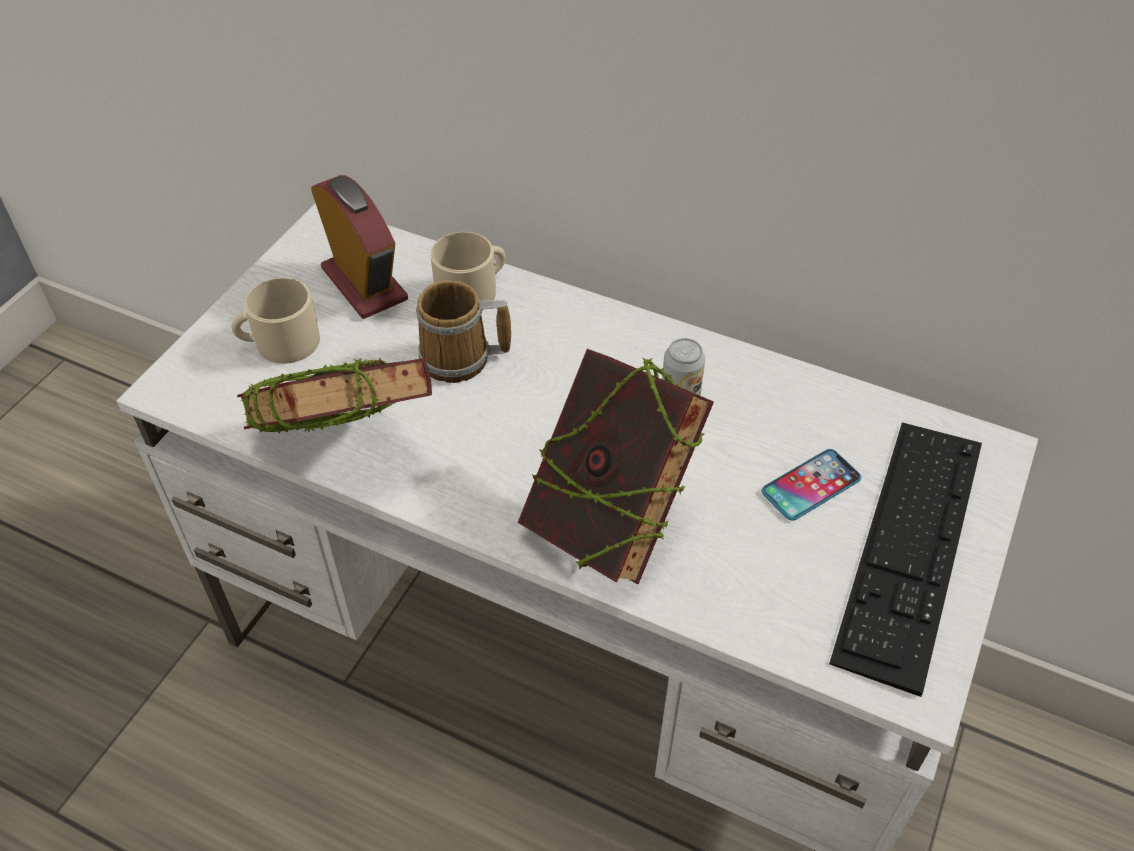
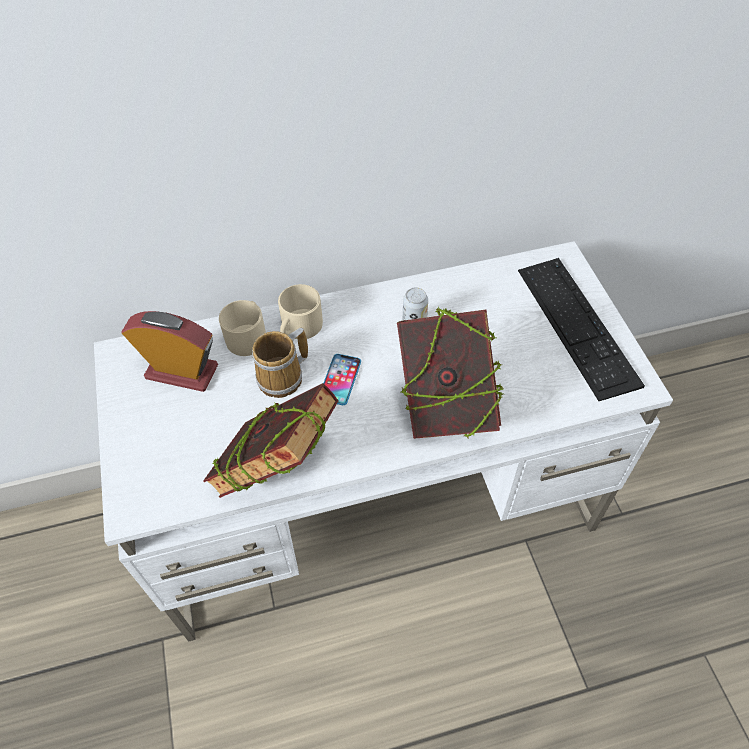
camera: 40 degrees left, 5 degrees up
beige mug [232,278,320,364] -> beige mug moved to [278,284,323,339]
phone [762,449,861,521] -> phone moved to [324,354,361,405]

